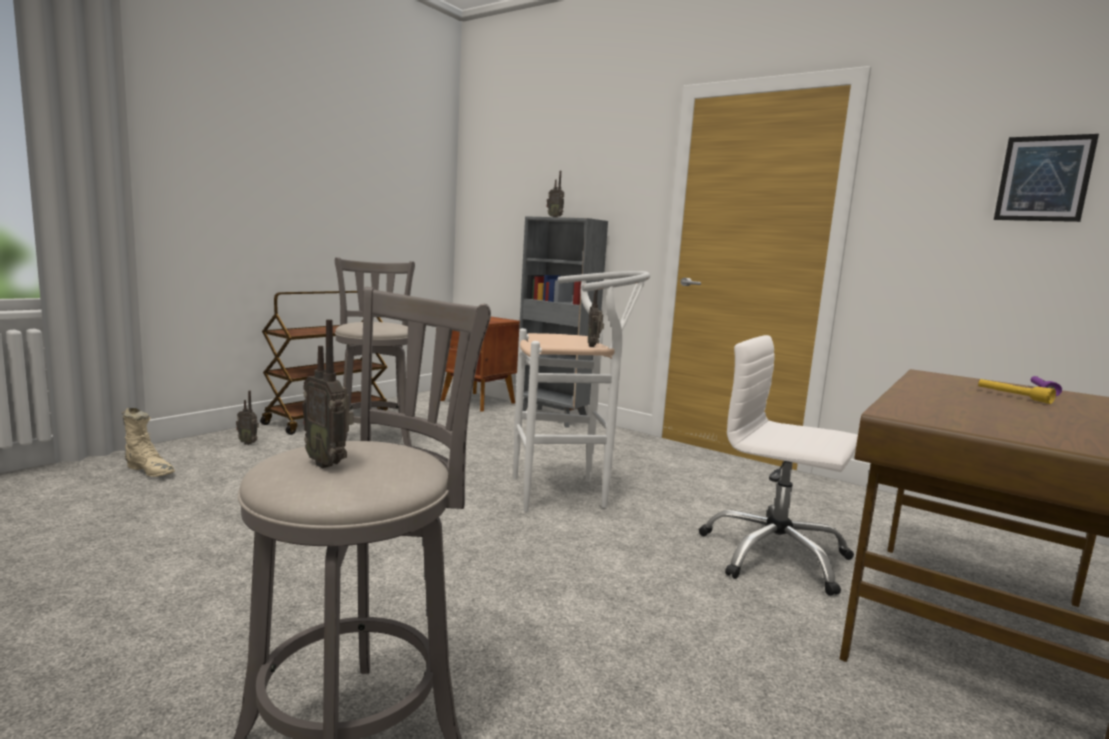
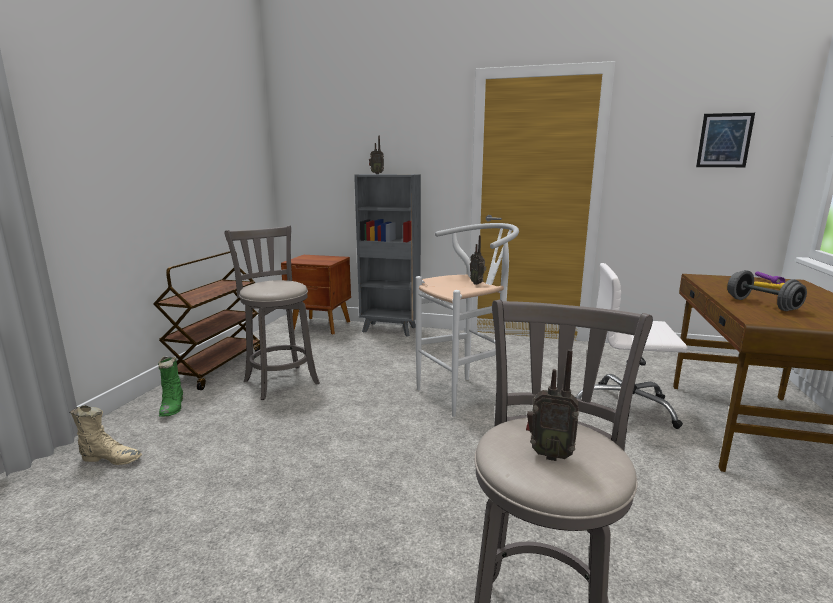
camera: 20 degrees left, 5 degrees up
radio [236,391,259,445] -> green boot [158,356,183,417]
none -> grey dumbbell [727,270,807,311]

